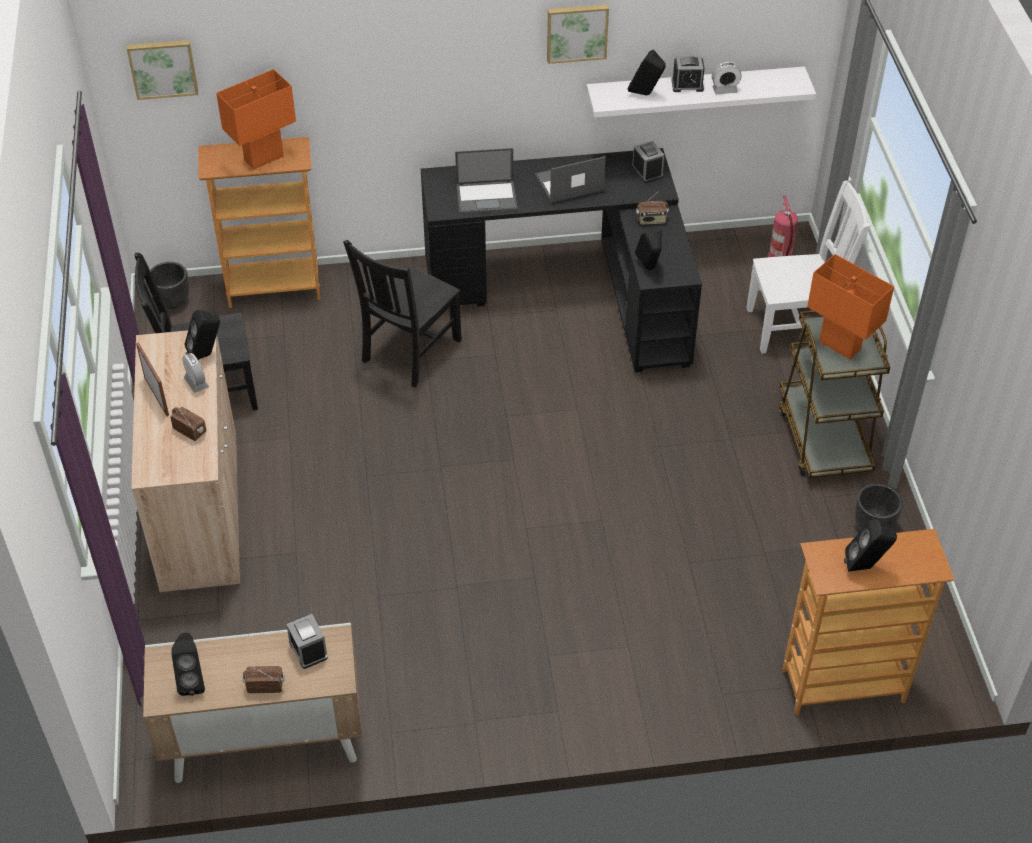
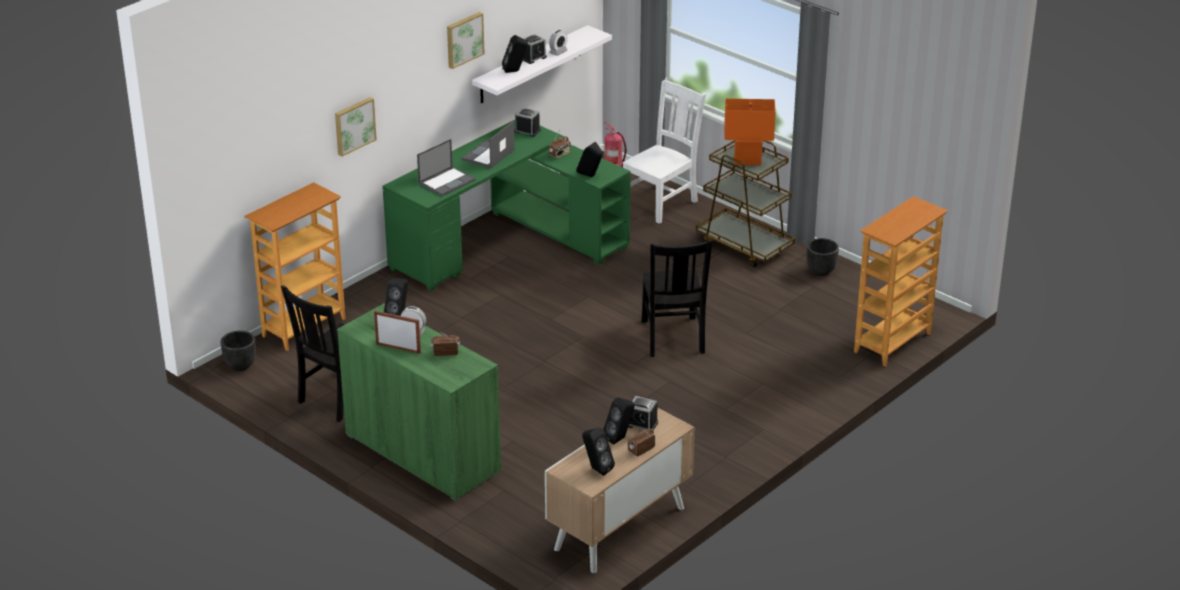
camera: 40 degrees left, 15 degrees down
picture [127,40,198,100] -> picture moved to [335,97,377,156]
beige cabinet [131,330,240,593] -> green cabinet [337,303,501,501]
orange table lamp [216,69,296,169] -> none
black chair [343,240,462,387] -> black chair moved to [641,240,713,357]
black desk [421,148,702,372] -> green desk [383,120,631,291]
black speaker [844,520,897,572] -> black speaker moved to [603,397,635,445]

